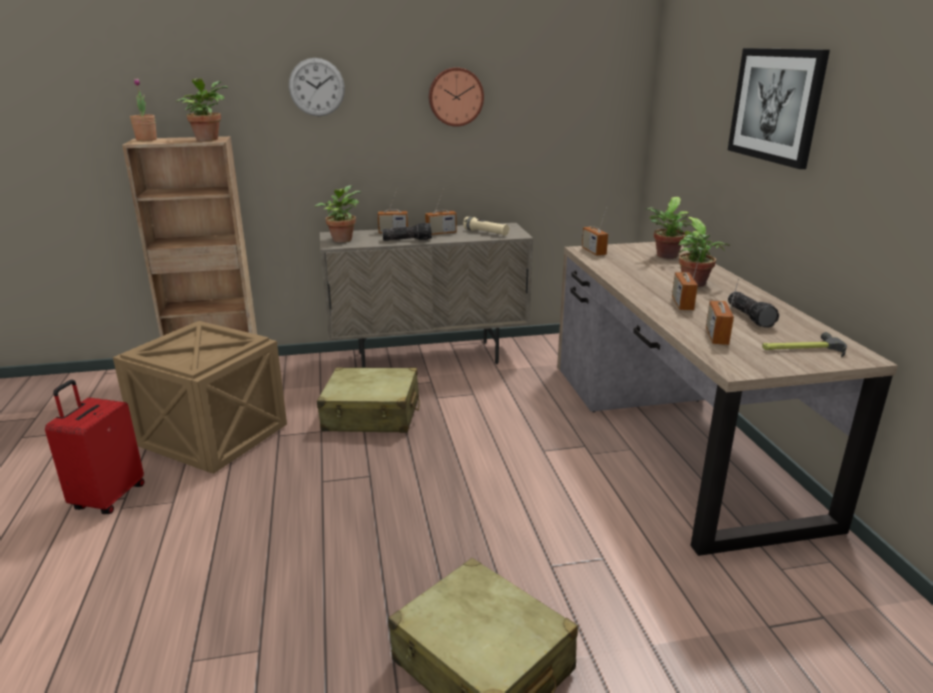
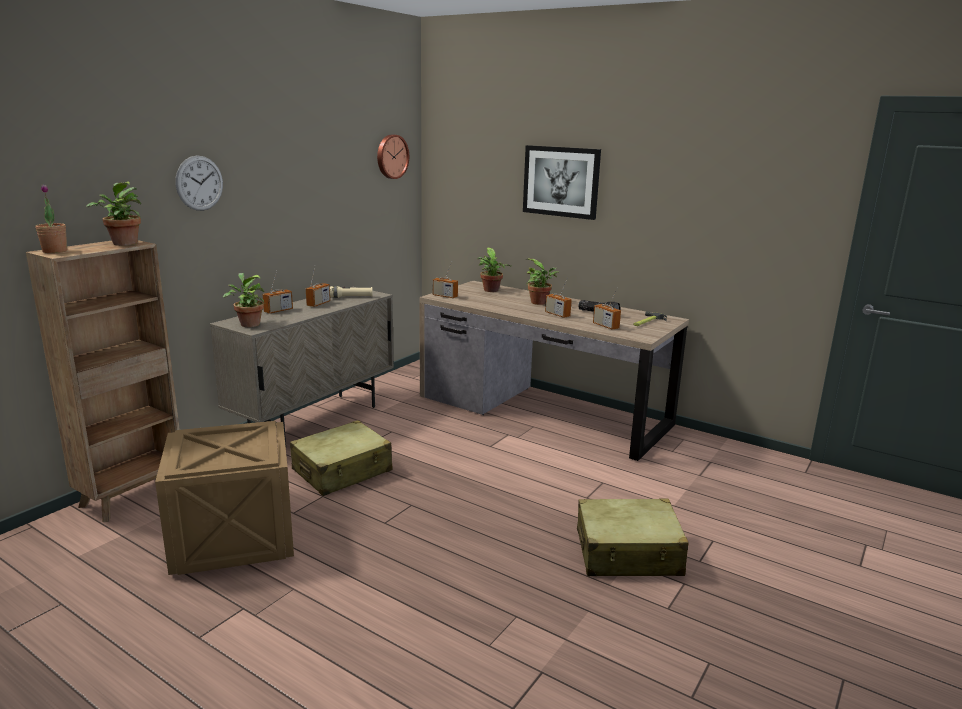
camera: 45 degrees left, 5 degrees down
red suitcase [45,380,145,514] -> none
flashlight [382,222,432,241] -> none
wall clock [429,67,484,127] -> wall clock moved to [377,134,409,179]

